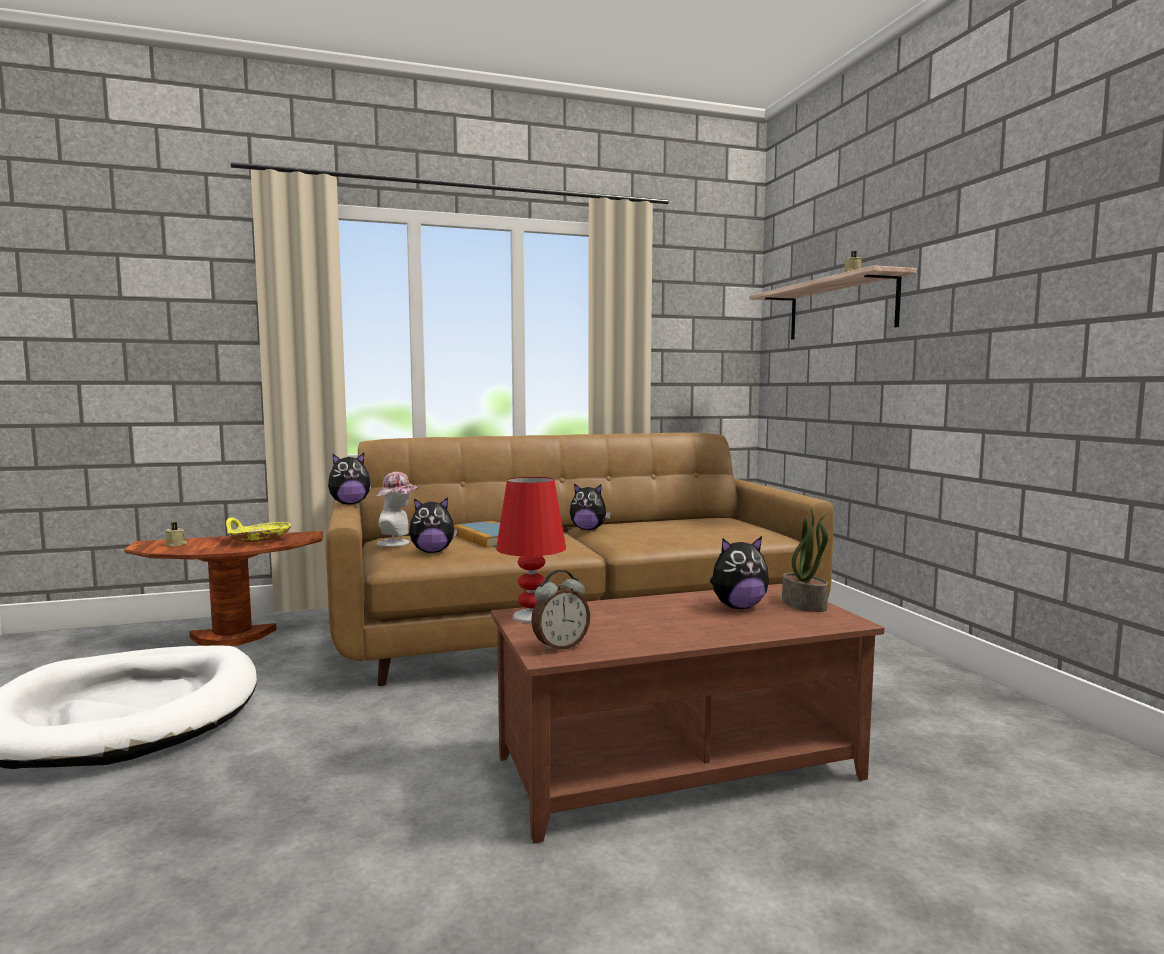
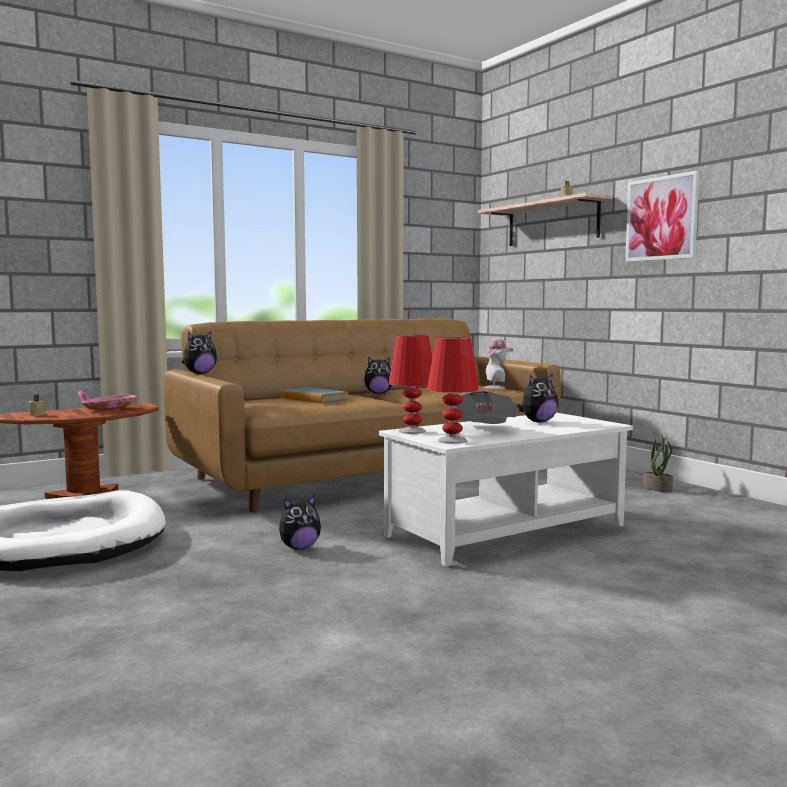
camera: 15 degrees left, 0 degrees up
yellow bowl [226,518,291,542] -> pink bowl [78,391,137,411]
hat [377,472,419,547] -> hat moved to [483,338,513,389]
plush toy [409,497,457,553] -> plush toy moved to [279,495,321,550]
brown coffee table [491,584,885,843] -> white coffee table [379,413,633,567]
alarm clock [531,570,590,652] -> red table lamp [427,337,479,444]
potted plant [782,509,828,612] -> potted plant moved to [643,434,673,492]
none -> newspaper [449,391,521,424]
none -> picture [625,171,700,262]

